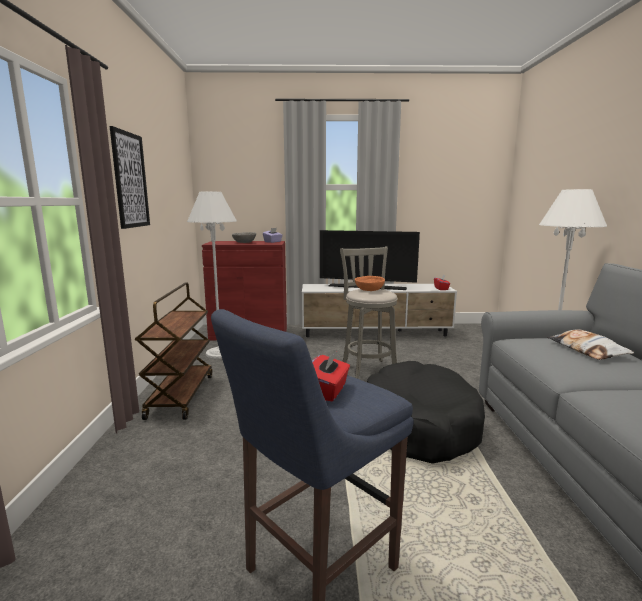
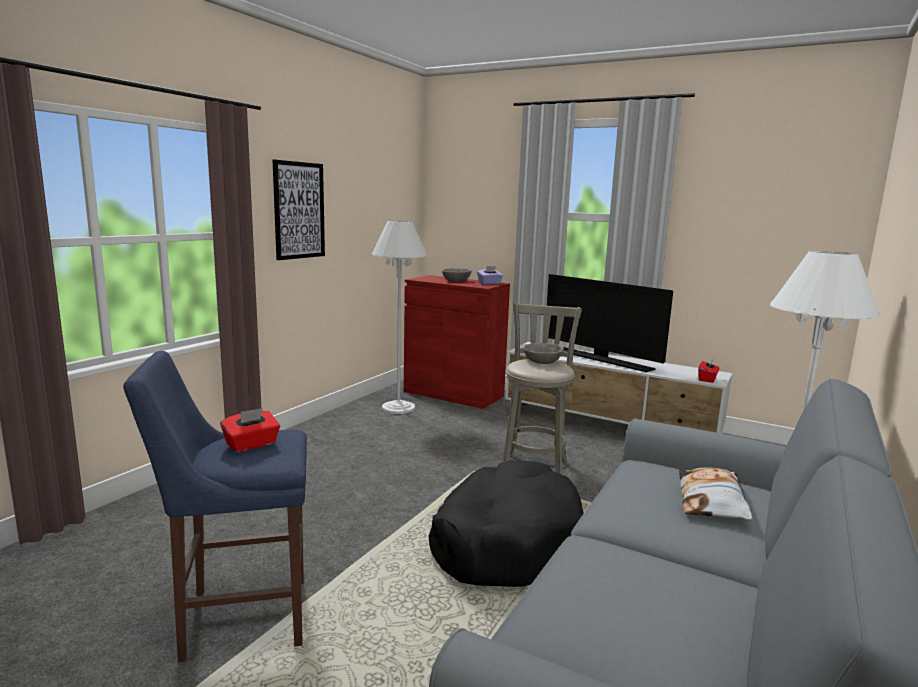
camera: 30 degrees right, 0 degrees up
brown cart [135,282,212,420] -> none
orange bowl [355,276,385,291] -> grey bowl [524,343,564,364]

